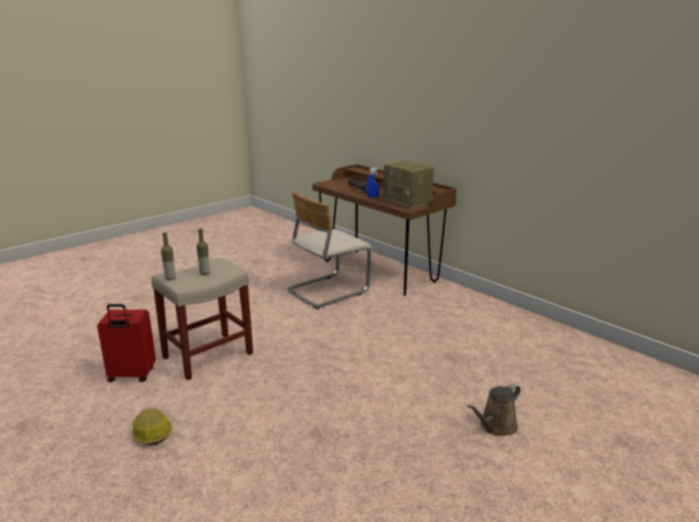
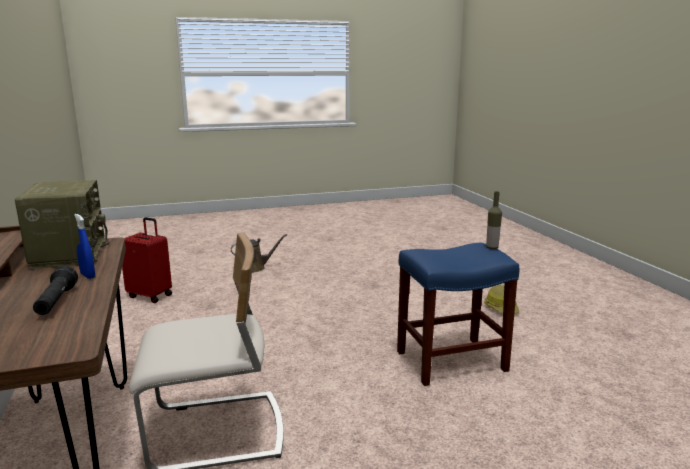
camera: 155 degrees left, 5 degrees down
red suitcase [97,304,156,382] -> red suitcase moved to [122,217,172,303]
beige stool [151,257,253,380] -> blue stool [397,243,519,386]
bottle [196,229,210,275] -> none

